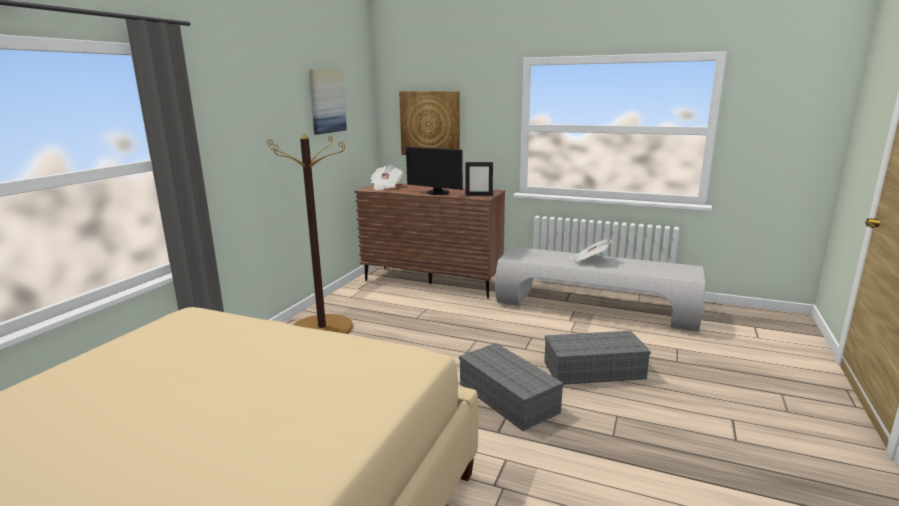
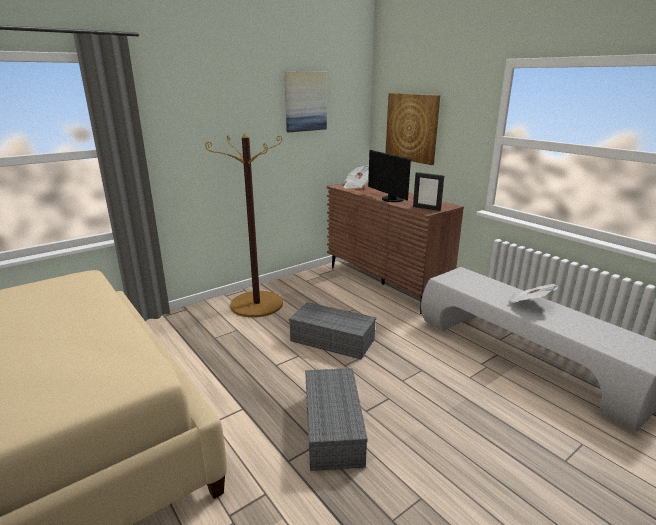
camera: 30 degrees right, 5 degrees up
grey storage box [544,331,651,385] -> grey storage box moved to [289,302,376,359]

